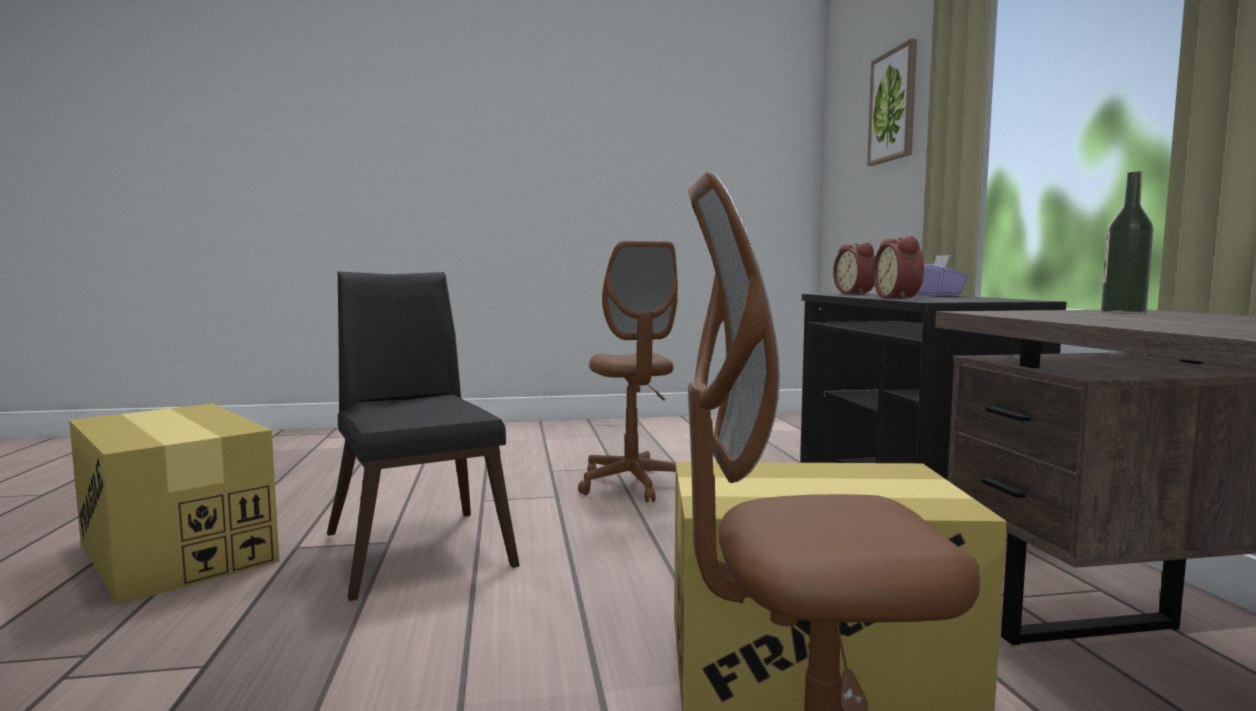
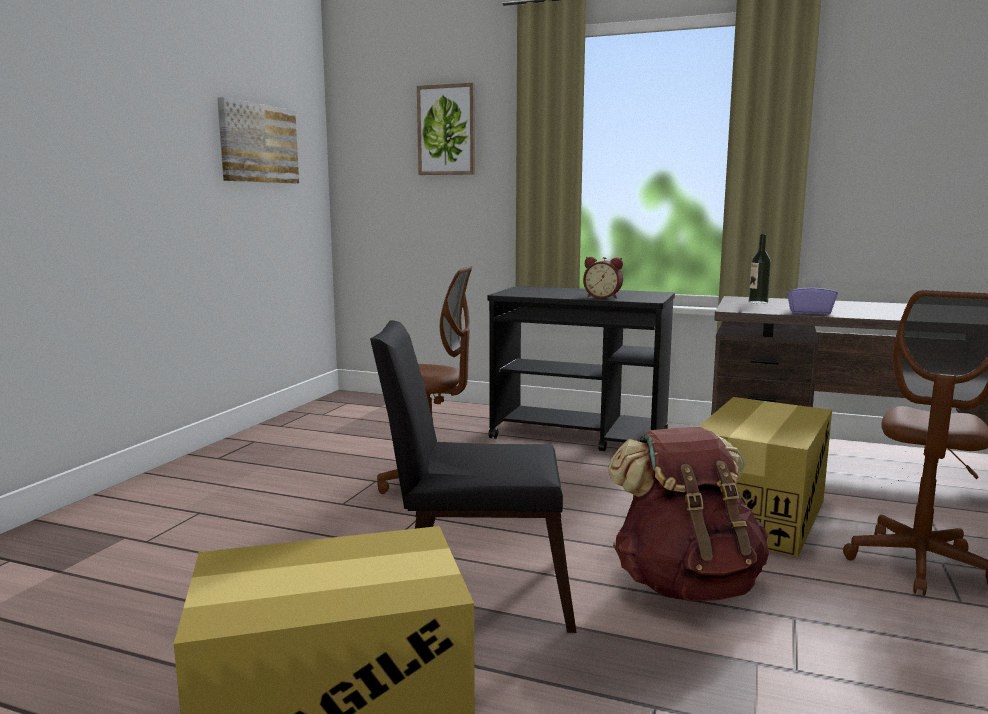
camera: 60 degrees left, 5 degrees up
alarm clock [833,243,875,294] -> none
purple tissue box [916,255,968,296] -> purple tissue box moved to [787,278,838,315]
none -> picture [217,97,299,183]
none -> brown backpack [608,427,769,601]

